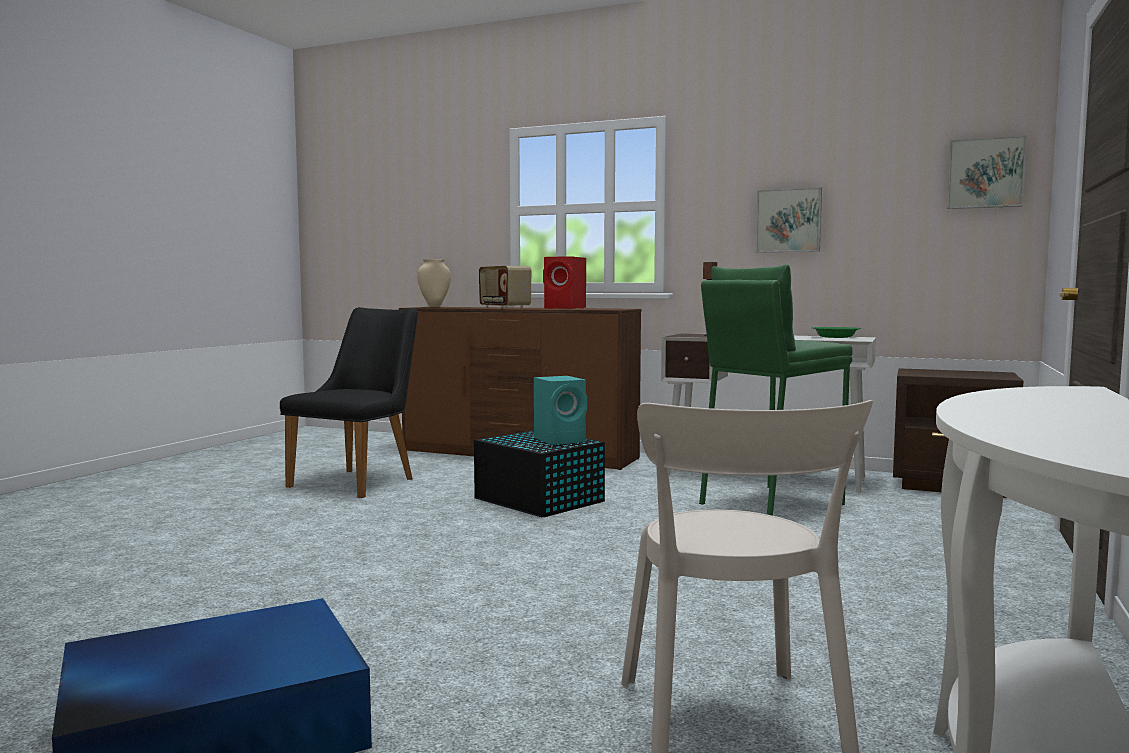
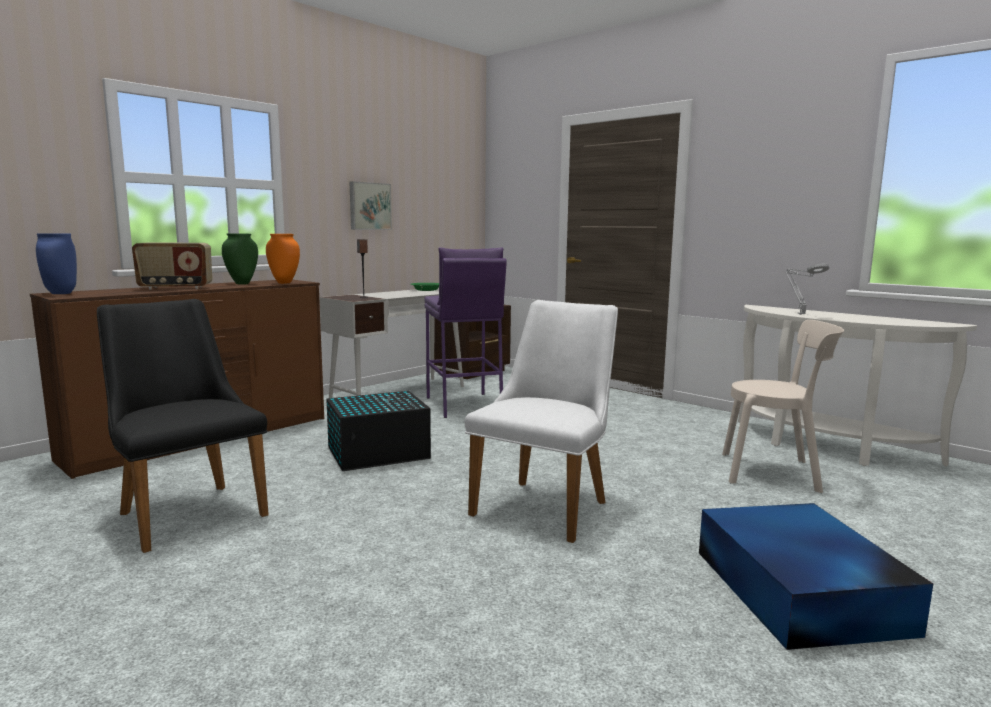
camera: 70 degrees left, 5 degrees up
beige vase [417,259,451,307] -> blue vase [36,233,77,294]
turquoise speaker [534,376,587,445] -> none
red speaker [543,256,586,309] -> green vase [222,233,258,285]
green stool [699,264,853,516] -> purple stool [425,247,507,418]
picture [947,135,1027,209] -> none
none -> orange vase [266,234,300,284]
none -> white chair [465,300,618,543]
none -> grey table lamp [786,264,829,315]

